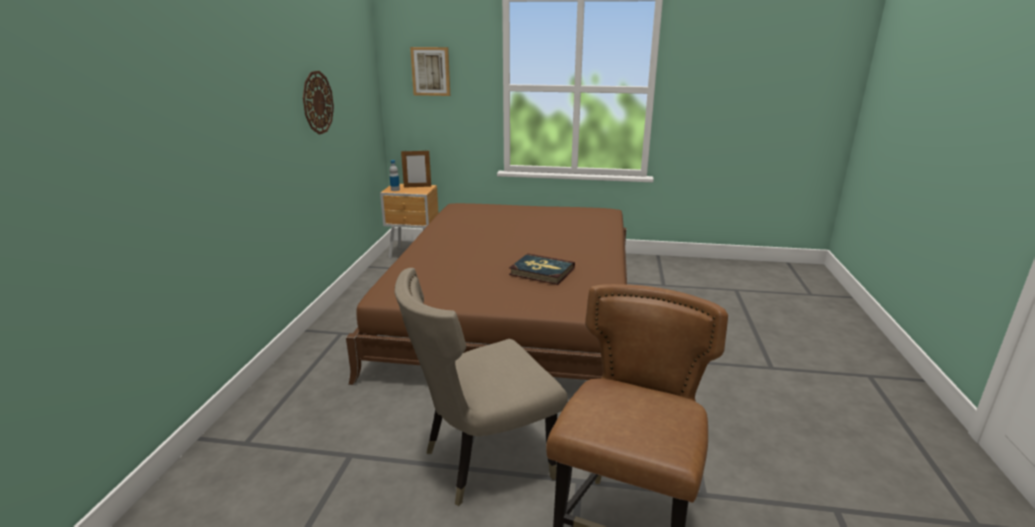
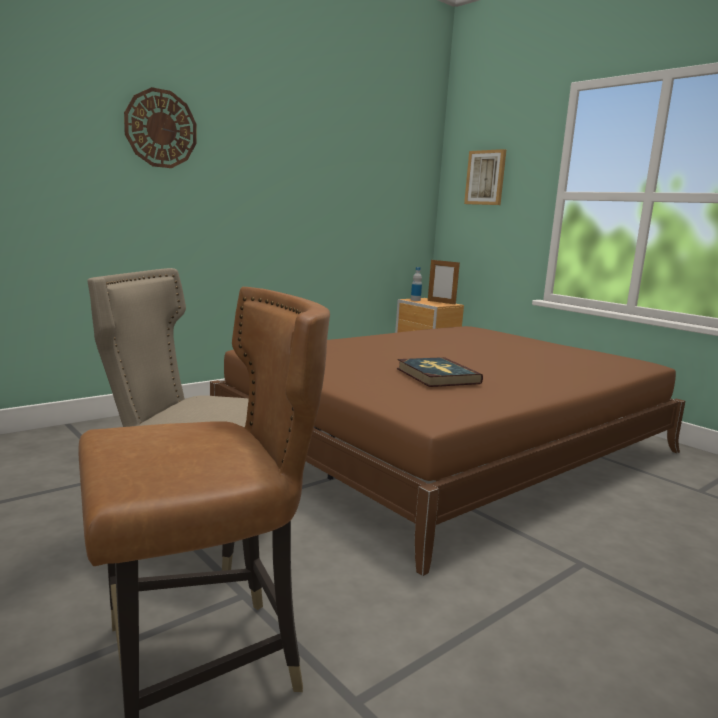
camera: 40 degrees right, 10 degrees down
wall clock [303,71,334,135] -> wall clock moved to [124,87,196,168]

